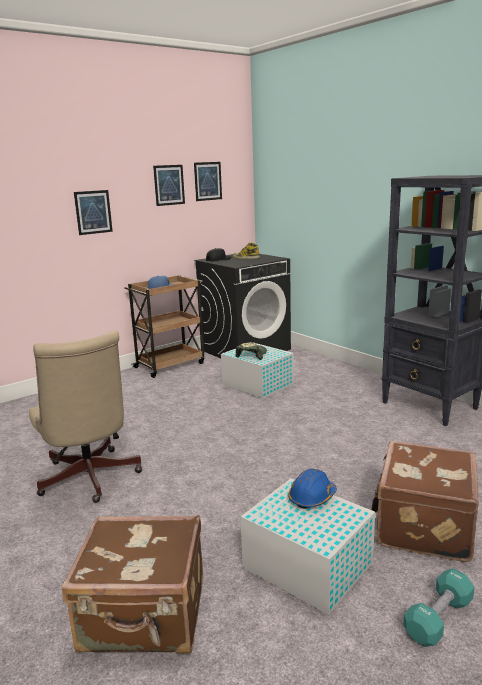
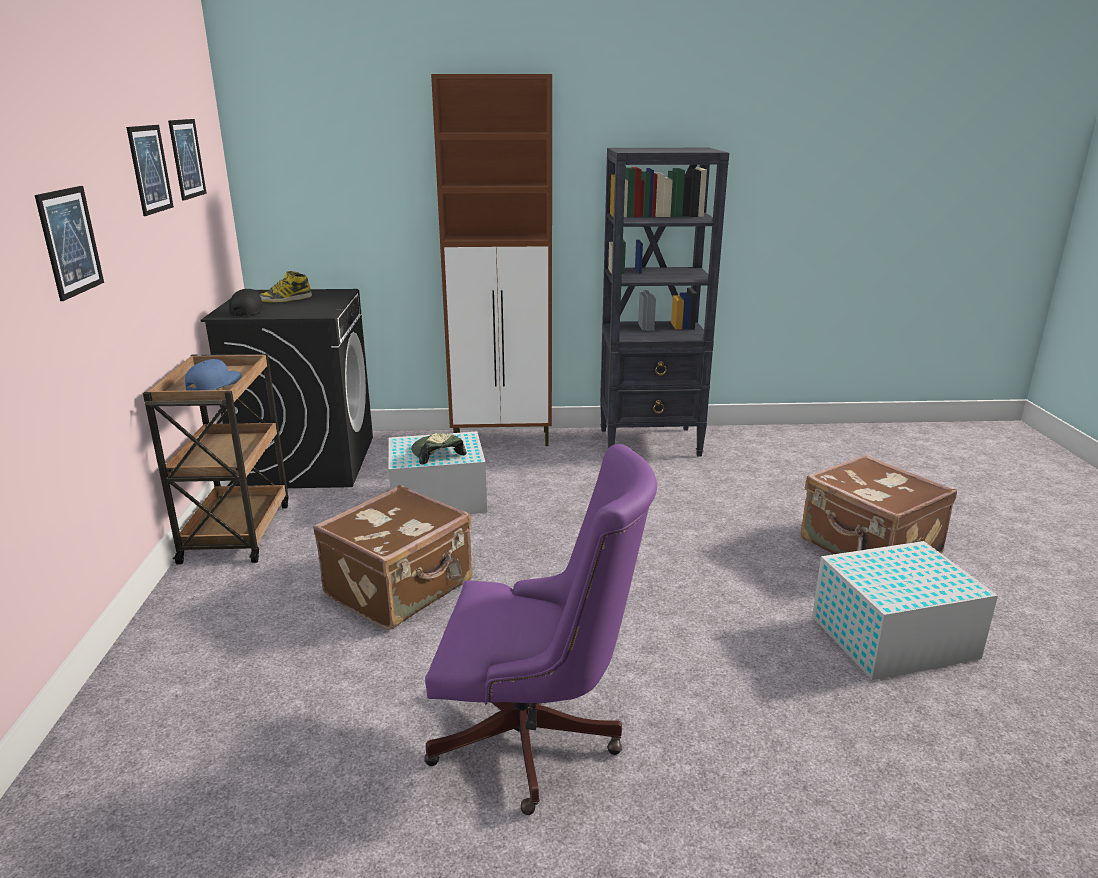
camera: 55 degrees left, 5 degrees up
beige office chair [29,330,142,503] -> purple office chair [424,444,657,815]
brown suitcase [62,515,203,654] -> brown suitcase moved to [313,485,472,630]
blue hard hat [288,468,337,509] -> none
turquoise dumbbell [403,568,475,647] -> none
none -> brown cabinet [431,74,552,446]

